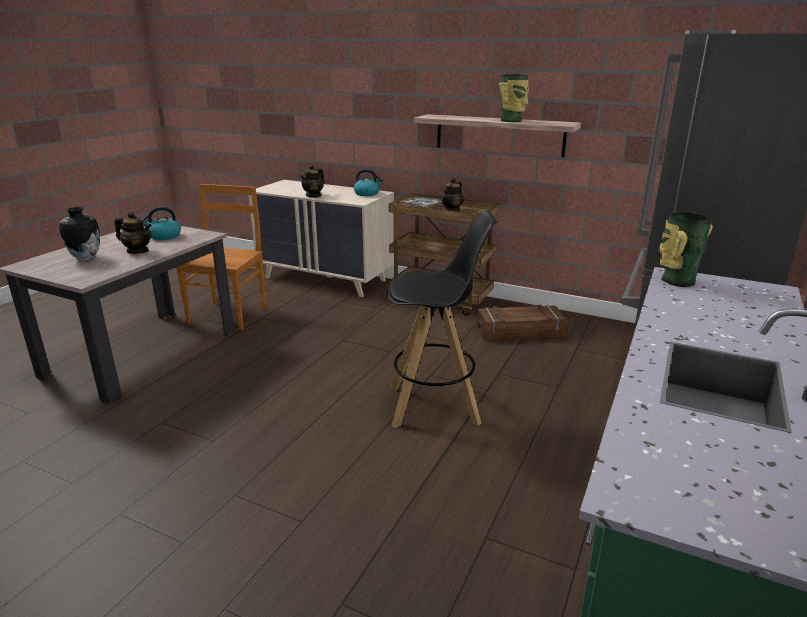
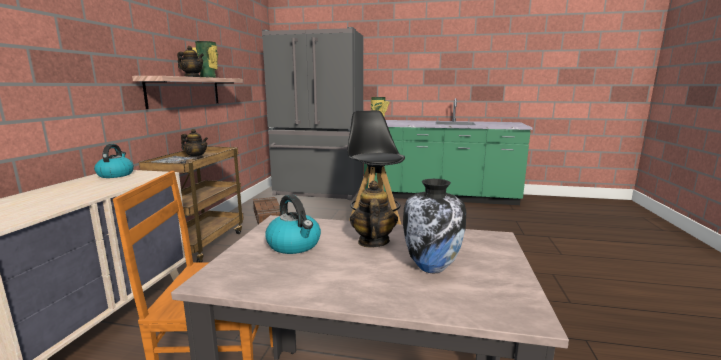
camera: 105 degrees left, 10 degrees down
teapot [300,164,325,198] -> teapot moved to [177,46,204,77]

